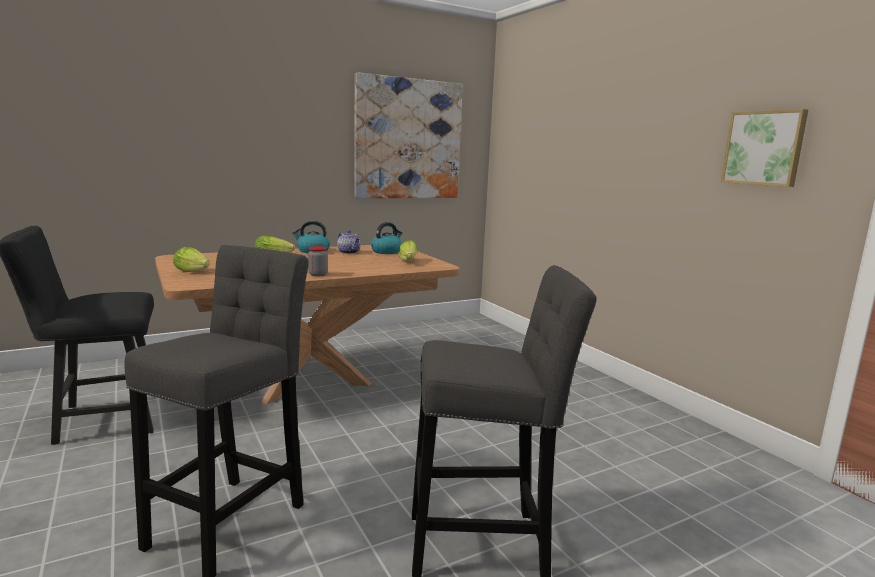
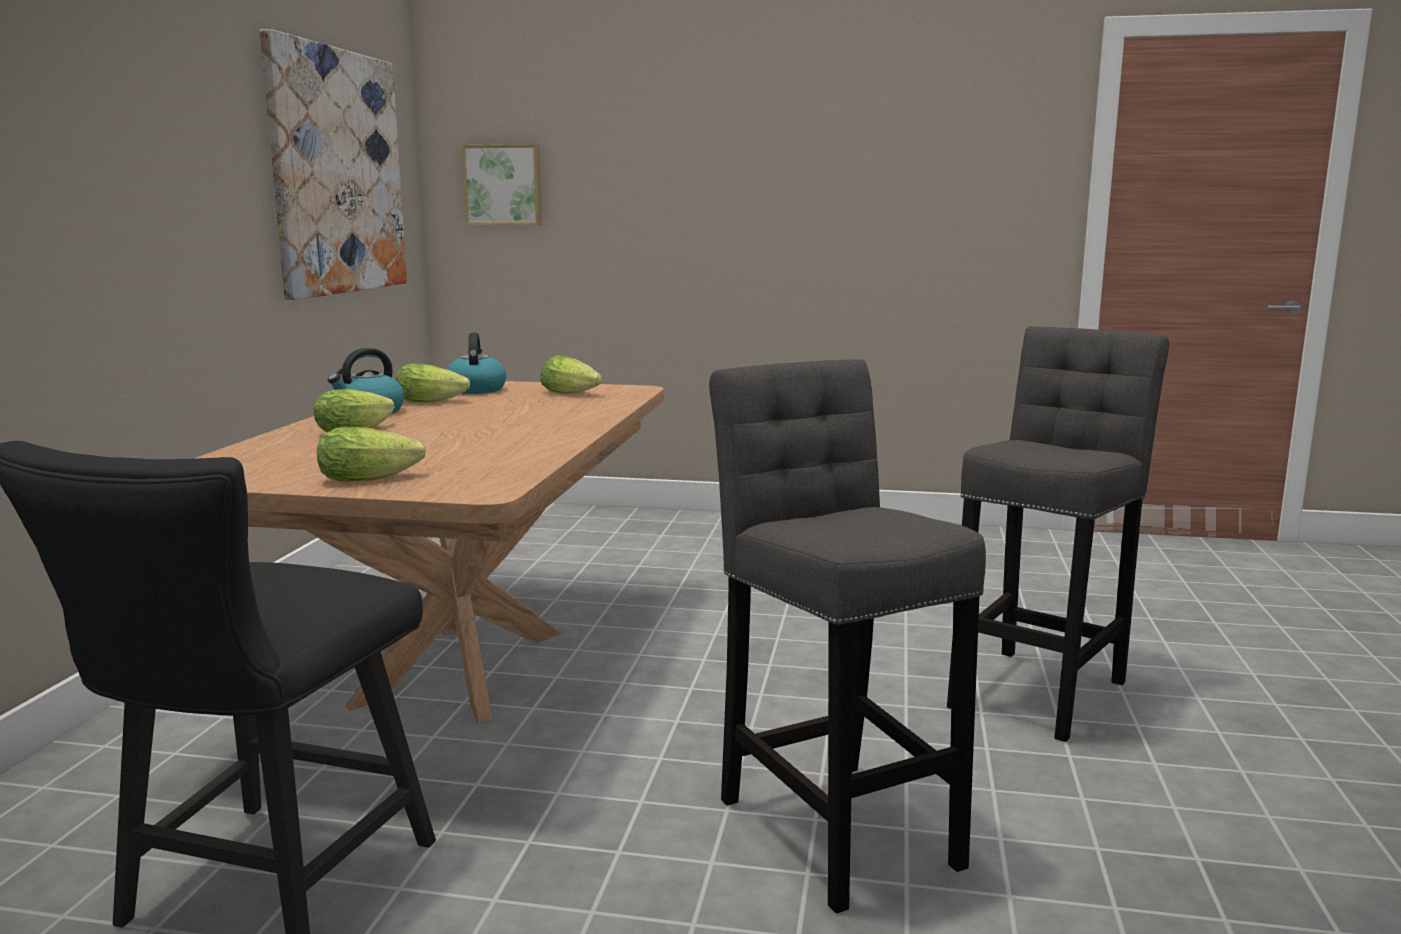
camera: 50 degrees left, 0 degrees up
jar [308,246,328,276] -> none
teapot [337,230,361,254] -> lettuce [395,363,470,403]
picture [721,109,808,187] -> picture moved to [462,144,542,225]

